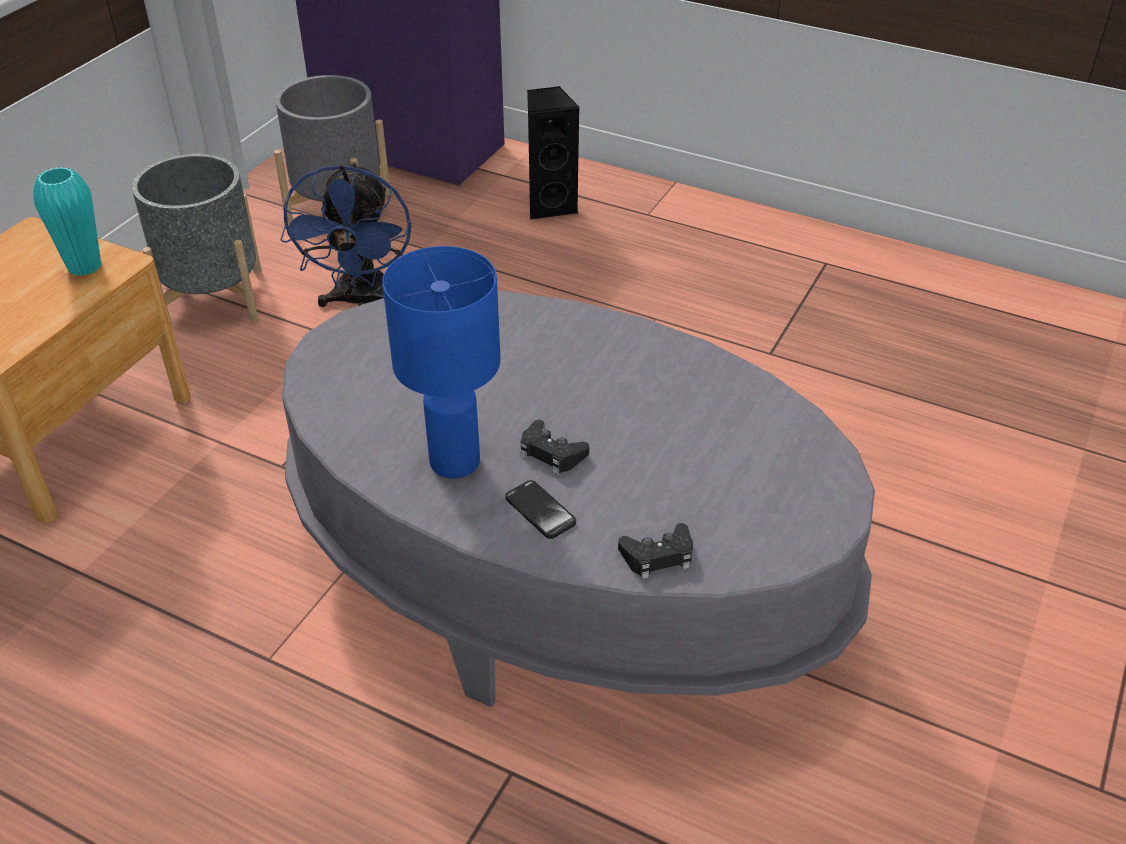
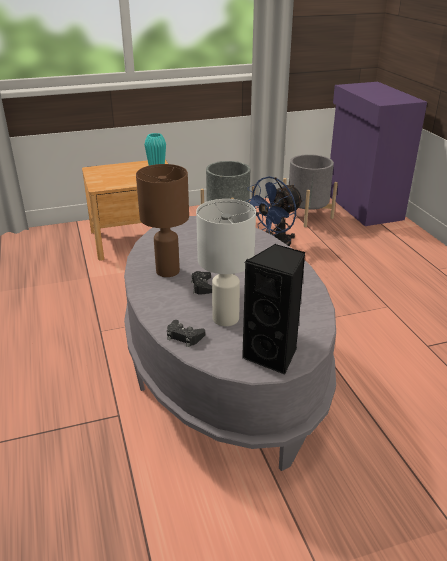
camera: 45 degrees right, 10 degrees down
blue table lamp [382,246,500,478] -> brown table lamp [136,164,189,277]
phone [506,480,576,539] -> none
black speaker [527,86,580,220] -> black speaker moved to [242,244,305,375]
none -> white table lamp [196,199,256,326]

